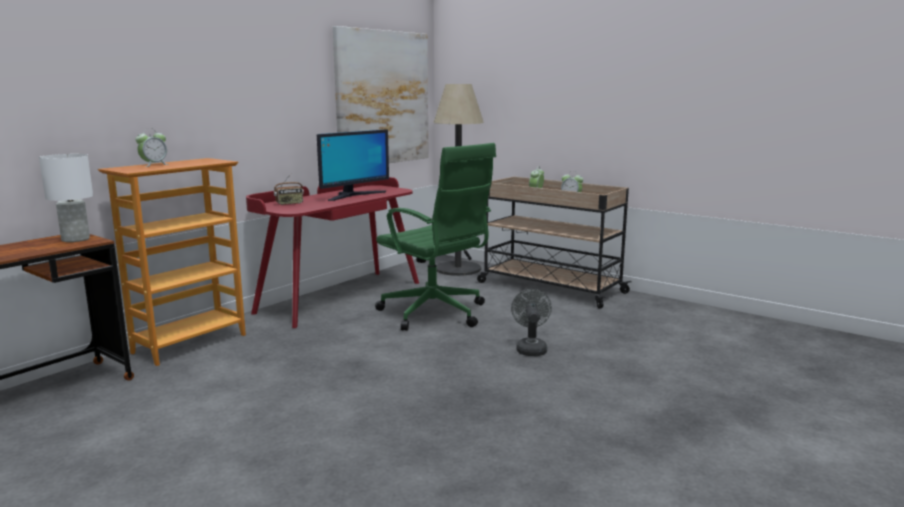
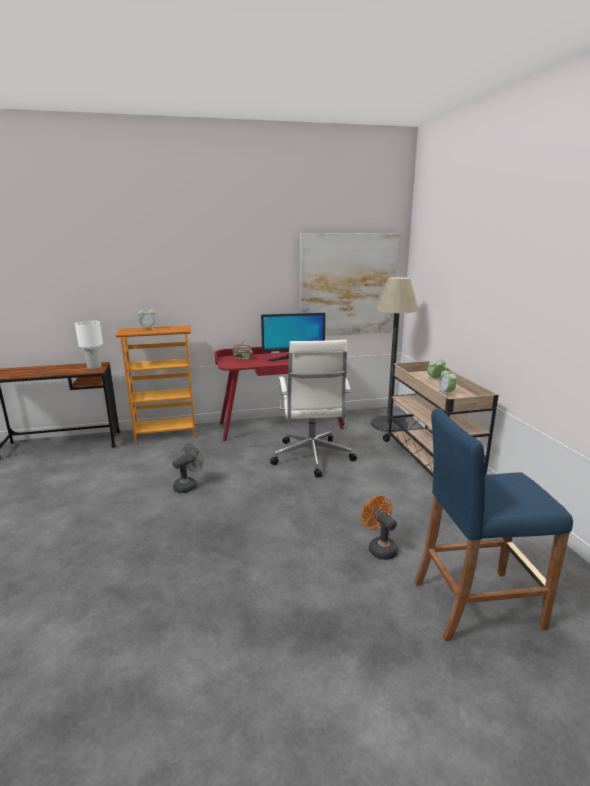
camera: 40 degrees right, 5 degrees up
green office chair [375,143,496,331] -> white office chair [270,340,357,478]
grey fan [511,289,552,356] -> grey fan moved to [173,443,203,493]
none -> orange fan [361,496,398,560]
none -> blue stool [414,408,573,641]

